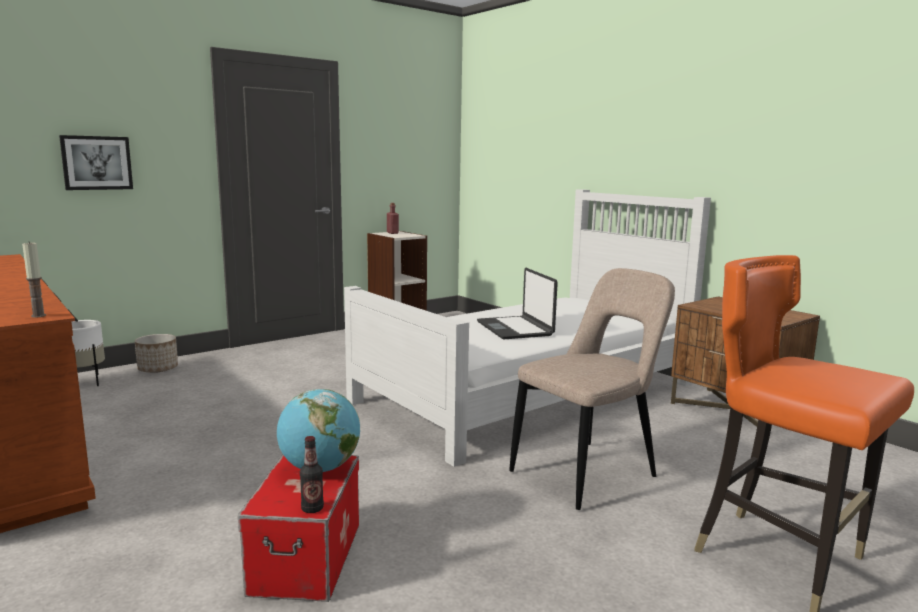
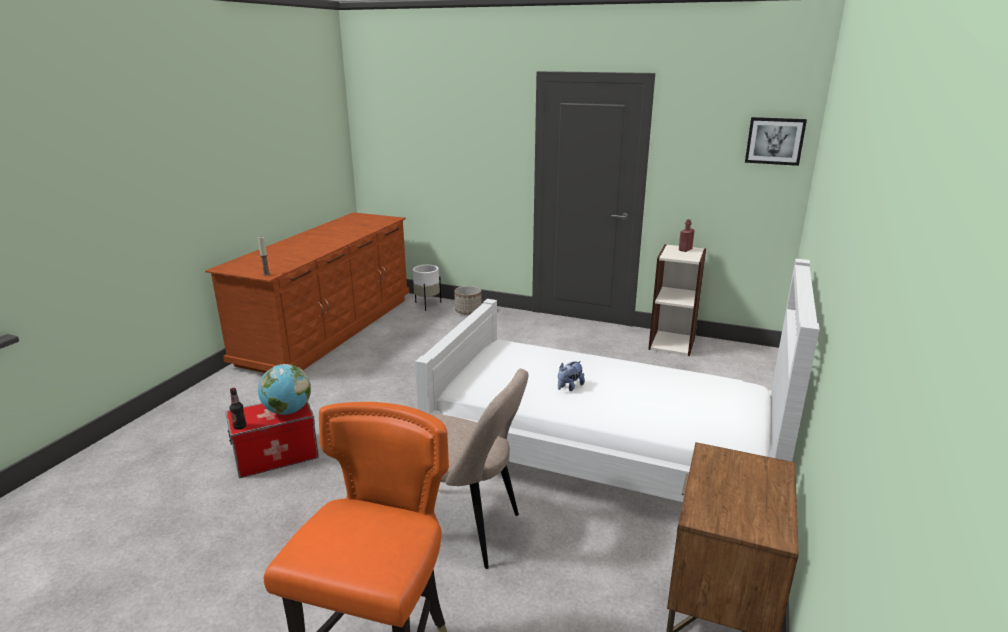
camera: 60 degrees right, 10 degrees up
picture [59,135,133,190] -> picture moved to [745,117,807,166]
laptop [477,268,558,339] -> plush toy [558,361,585,391]

